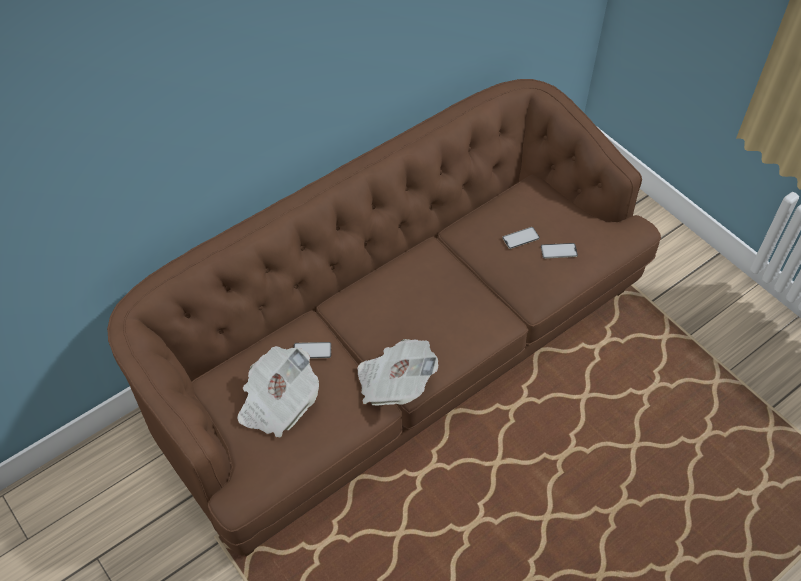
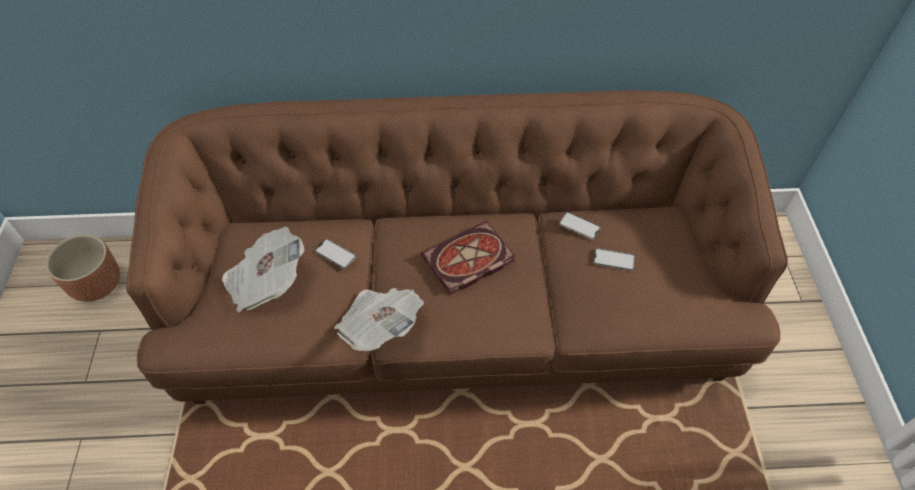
camera: 35 degrees right, 0 degrees up
phone [541,243,578,259] -> phone moved to [559,212,601,240]
none -> brown planter [46,234,120,302]
none -> book [421,221,516,295]

